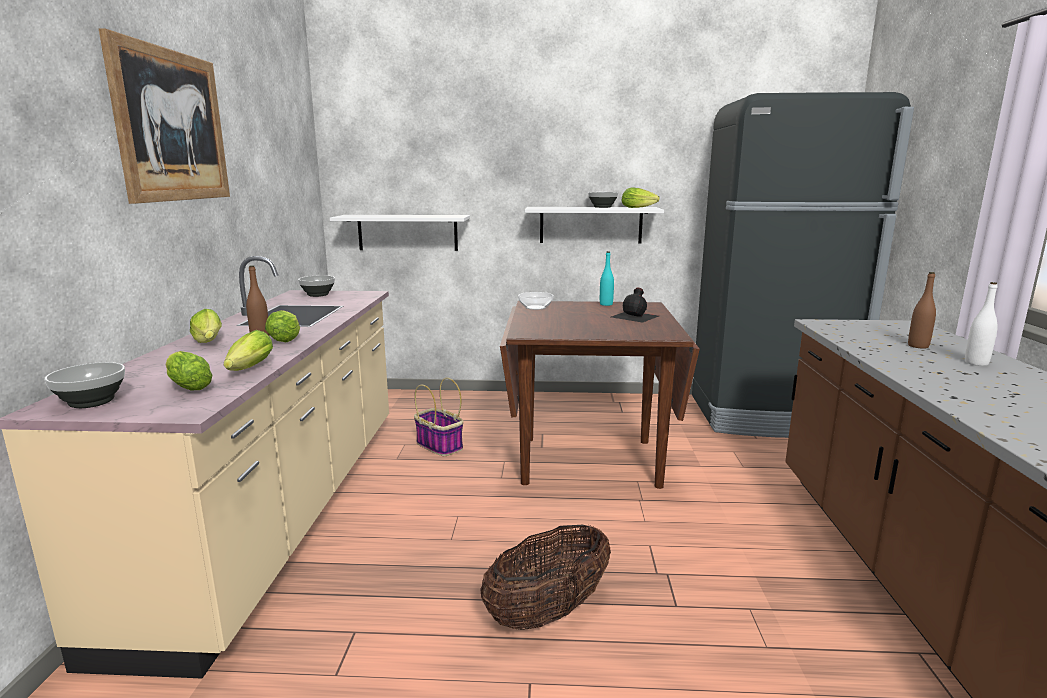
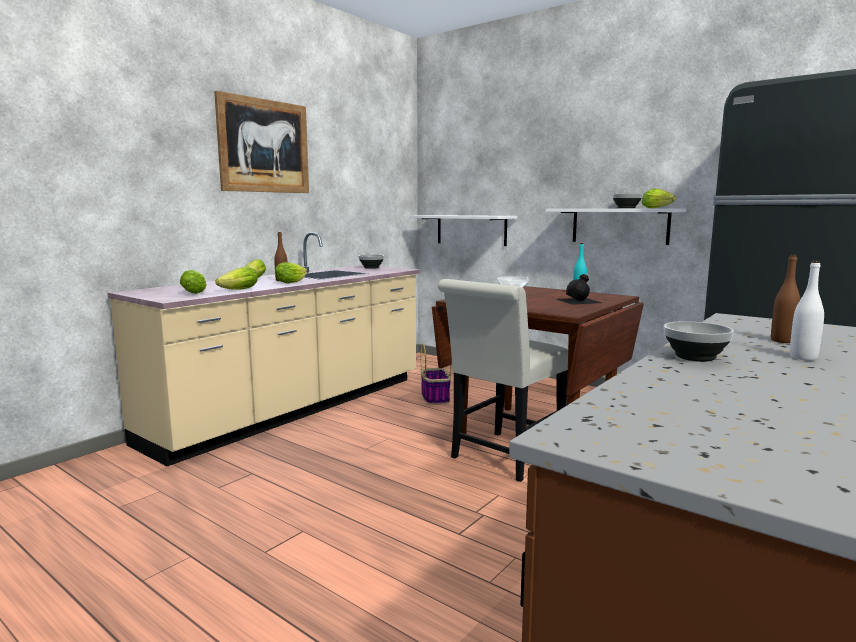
camera: 35 degrees right, 5 degrees down
bowl [44,362,125,408] -> bowl moved to [664,321,734,362]
basket [480,525,611,630] -> none
none -> white chair [438,279,568,482]

